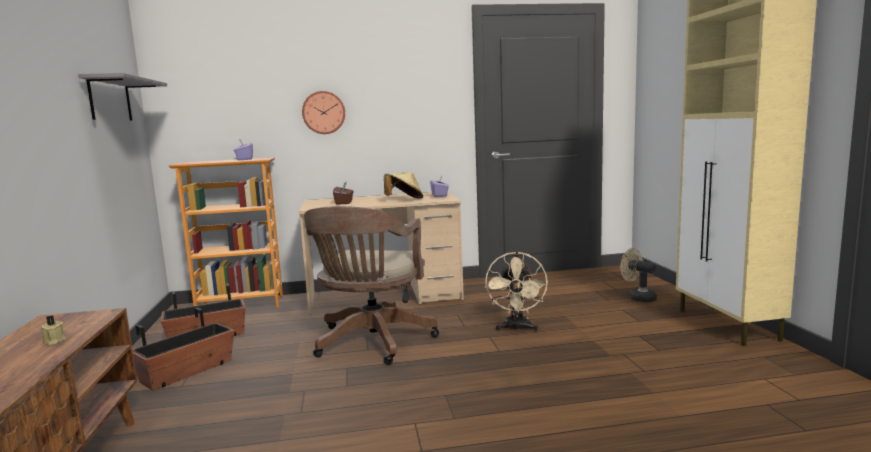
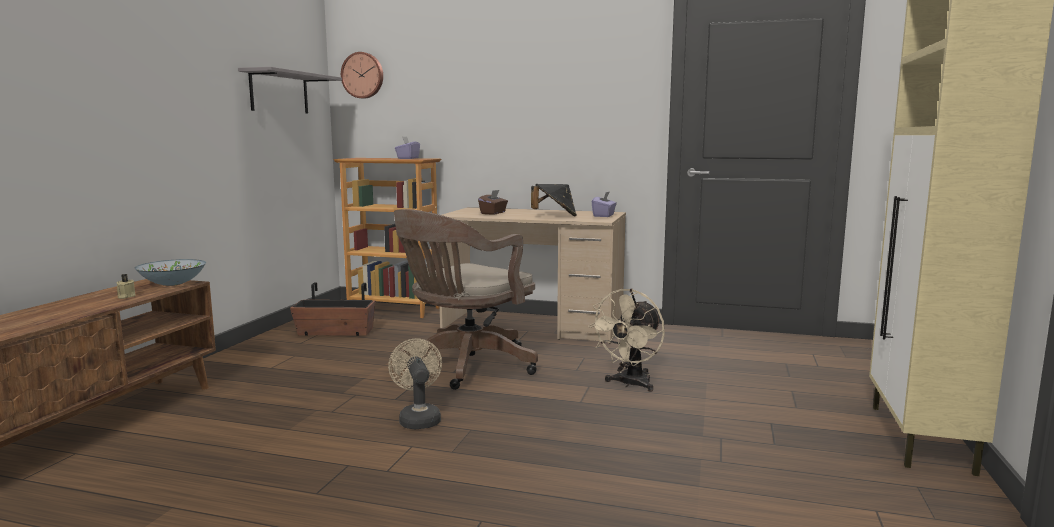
camera: 25 degrees right, 0 degrees up
planter [133,307,235,391] -> none
wall clock [302,91,345,134] -> wall clock moved to [341,52,383,99]
beige hat [384,172,423,199] -> black hat [531,184,577,216]
beige fan [620,248,657,302] -> beige fan moved to [388,339,442,429]
none -> bowl [135,259,206,286]

